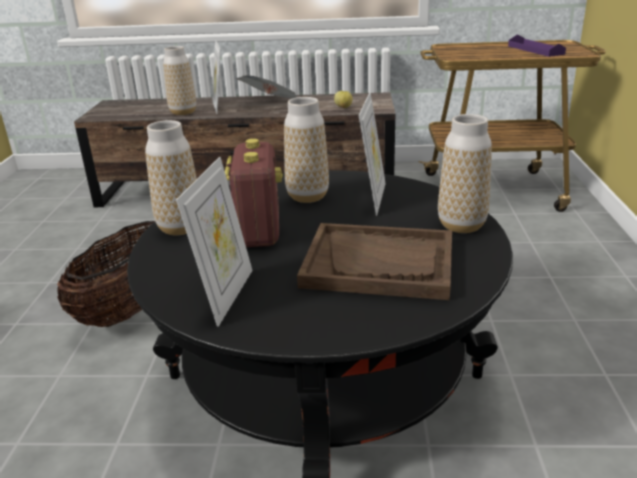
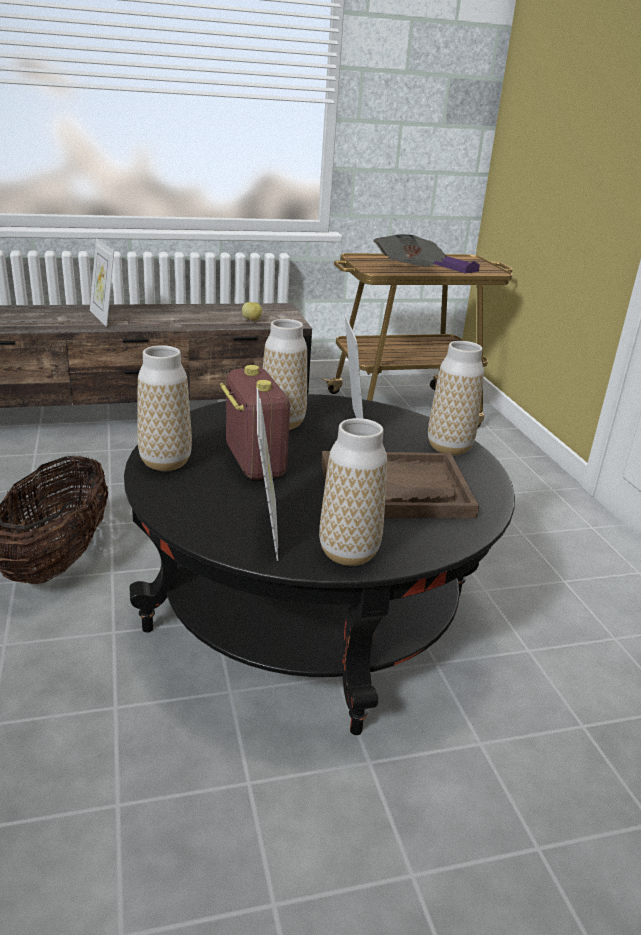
camera: 20 degrees left, 0 degrees up
vase [163,46,196,115] -> vase moved to [319,418,387,566]
newspaper [236,76,298,99] -> newspaper moved to [373,234,447,266]

